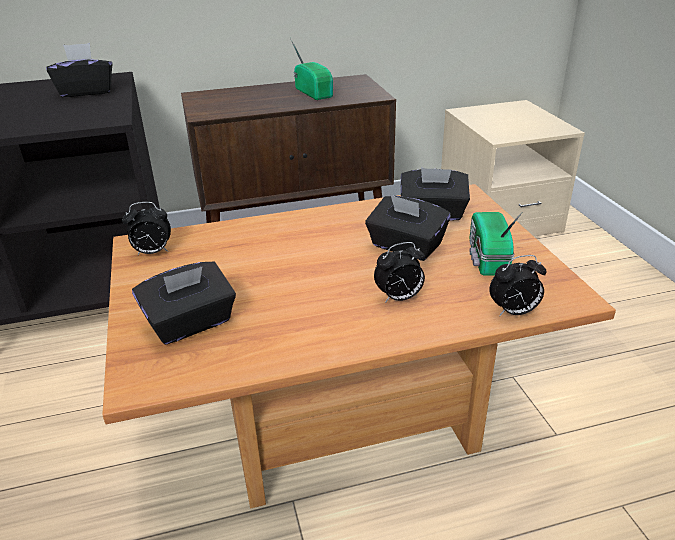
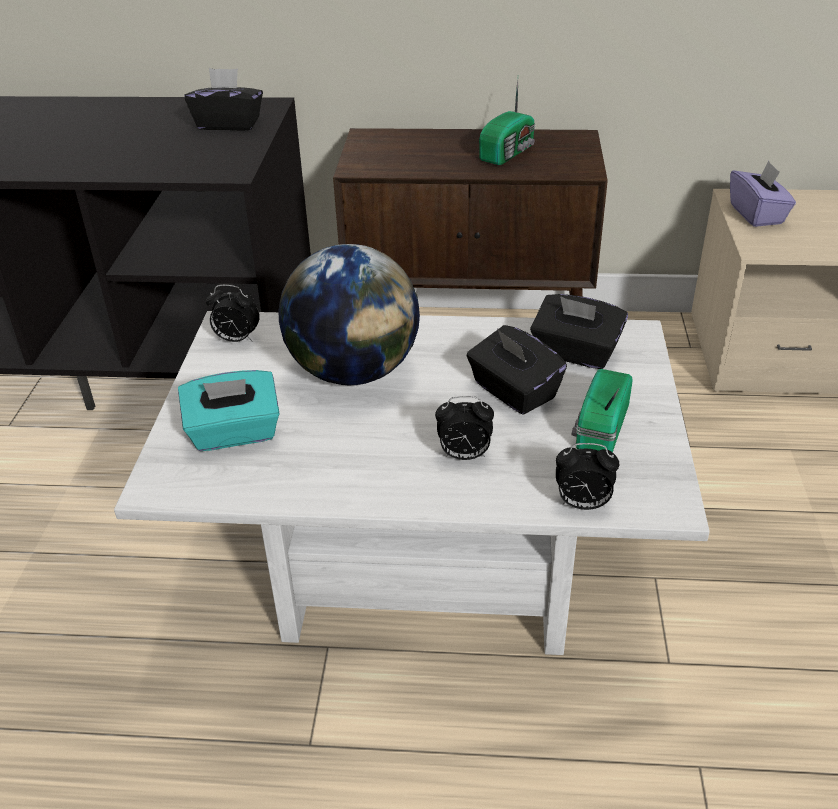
camera: 20 degrees right, 5 degrees up
brown coffee table [102,184,616,508] -> white coffee table [114,311,710,655]
black tissue box [132,262,236,345] -> turquoise tissue box [178,370,280,451]
radio [290,38,333,100] -> radio turned 45 degrees clockwise [479,78,535,165]
none -> globe [279,244,420,385]
none -> purple tissue box [730,161,796,227]

